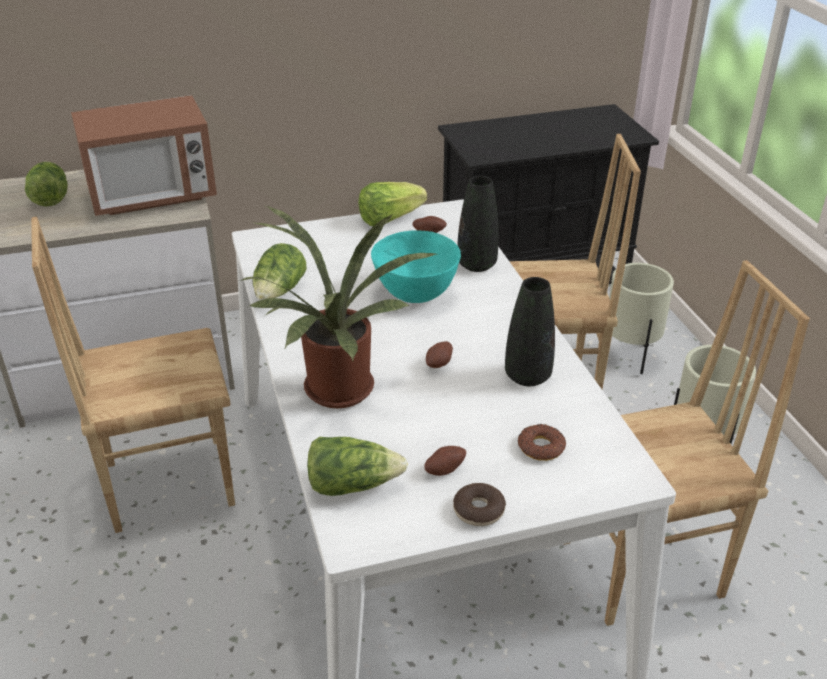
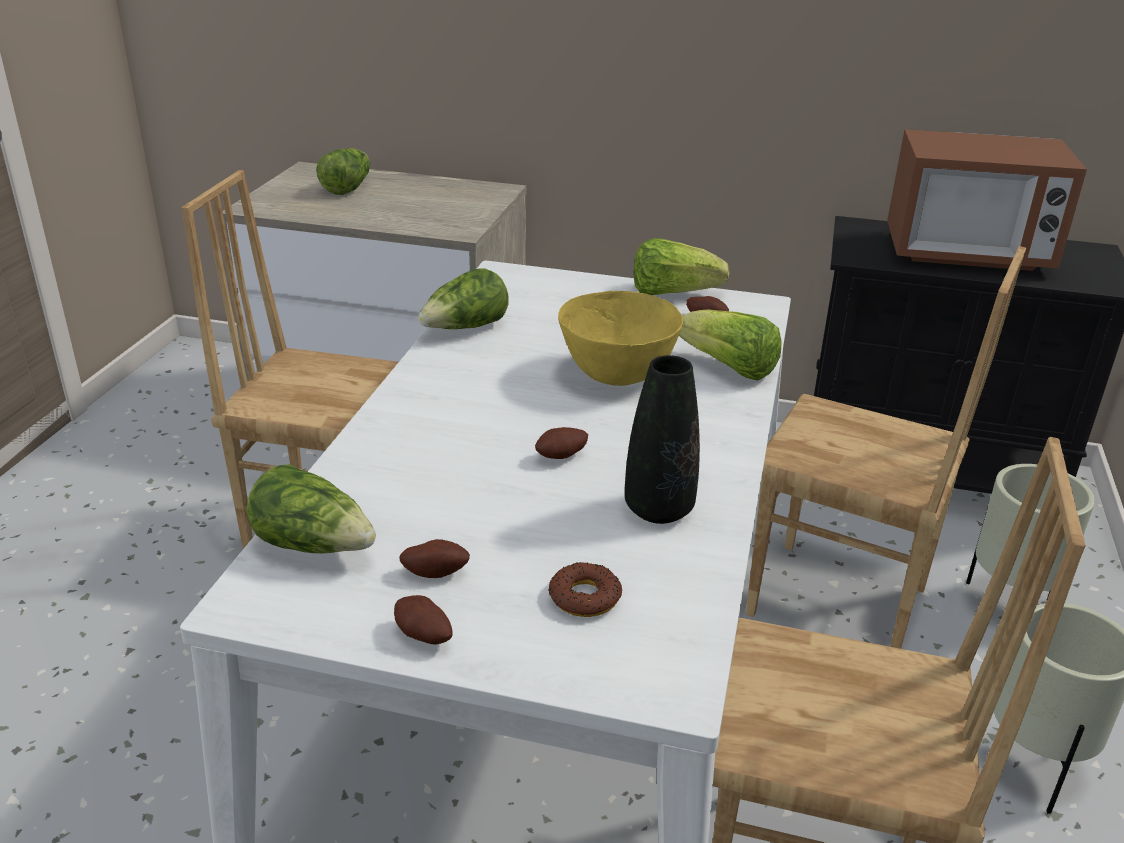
camera: 30 degrees right, 5 degrees down
microwave [71,95,217,216] -> microwave moved to [887,129,1087,271]
potted plant [240,206,436,408] -> none
turquoise bowl [371,230,461,303] -> yellow bowl [558,291,683,386]
donut [453,483,506,526] -> potato [394,595,452,645]
black vase [457,176,499,272] -> lettuce [679,310,782,381]

